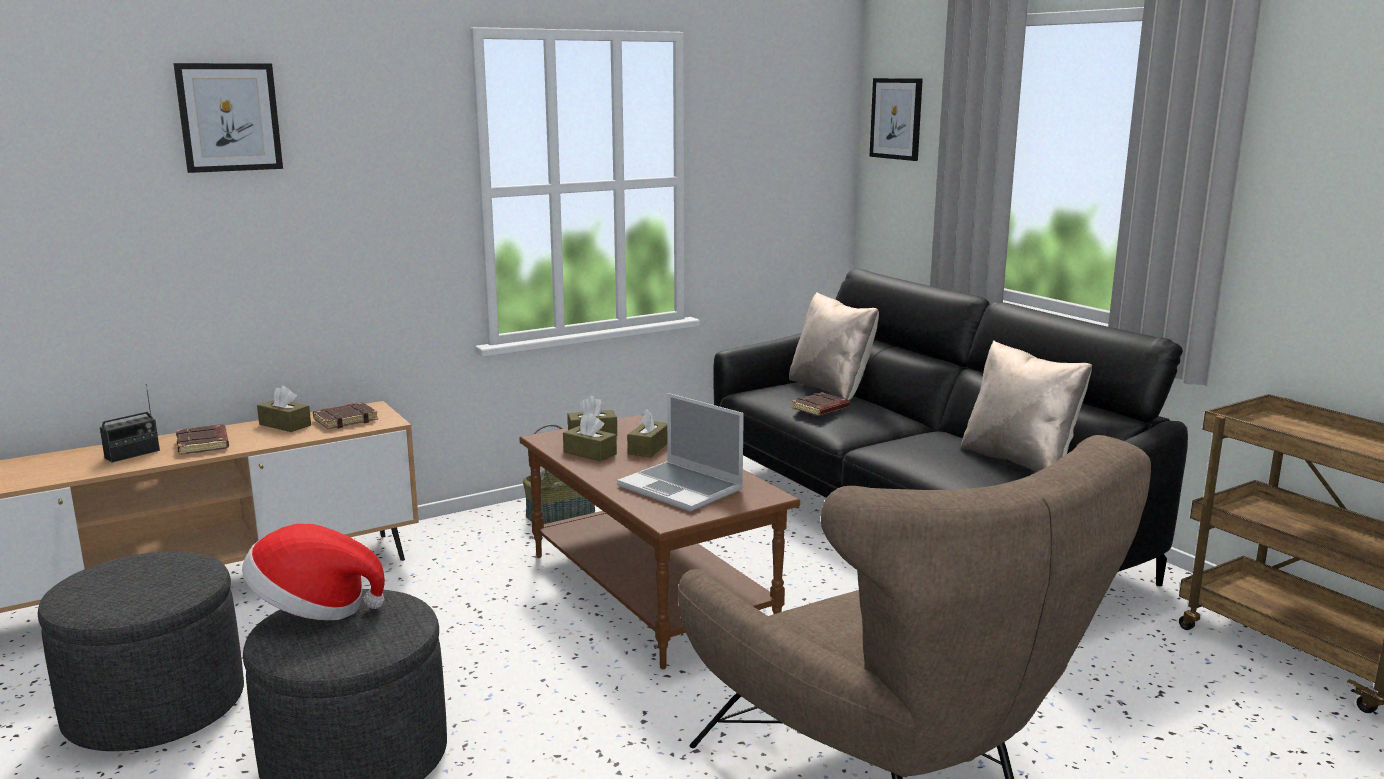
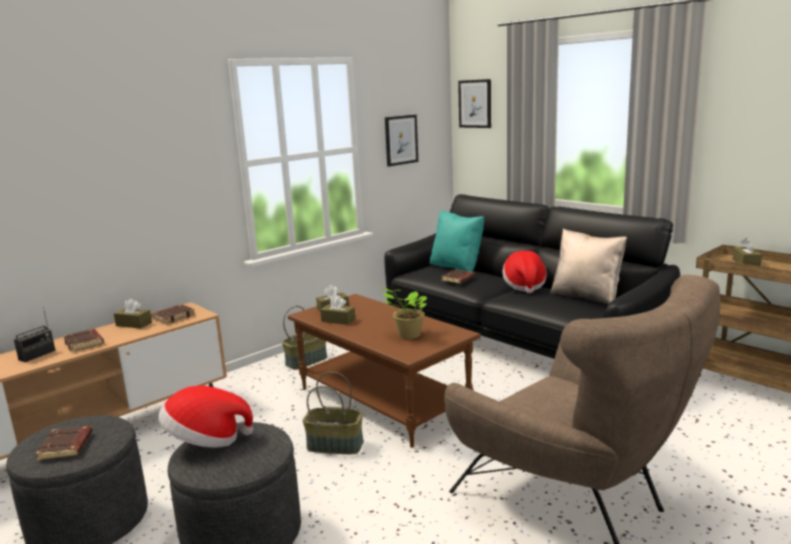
camera: 10 degrees left, 0 degrees up
picture [173,63,283,173] -> picture moved to [385,115,418,167]
laptop [617,393,744,512] -> potted plant [380,287,427,339]
brown tissue box [627,409,667,457] -> brown tissue box moved to [733,238,762,267]
beige pillow [789,292,879,400] -> turquoise pillow [430,210,484,272]
none -> brown book [36,425,93,461]
none -> basket [303,372,364,454]
none -> hat [502,251,547,293]

